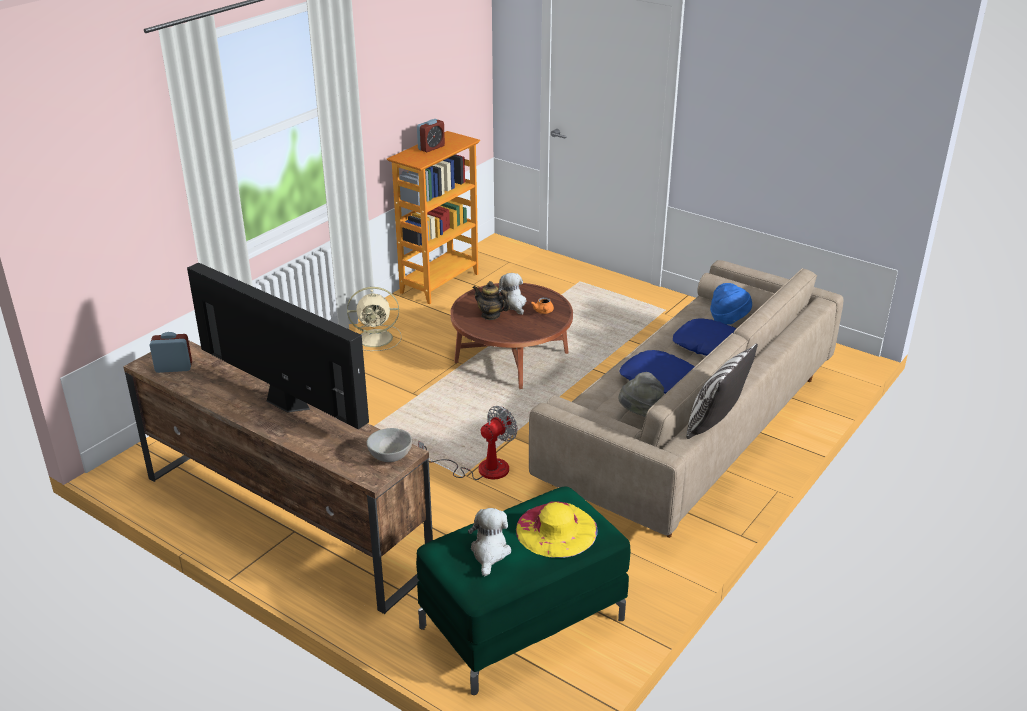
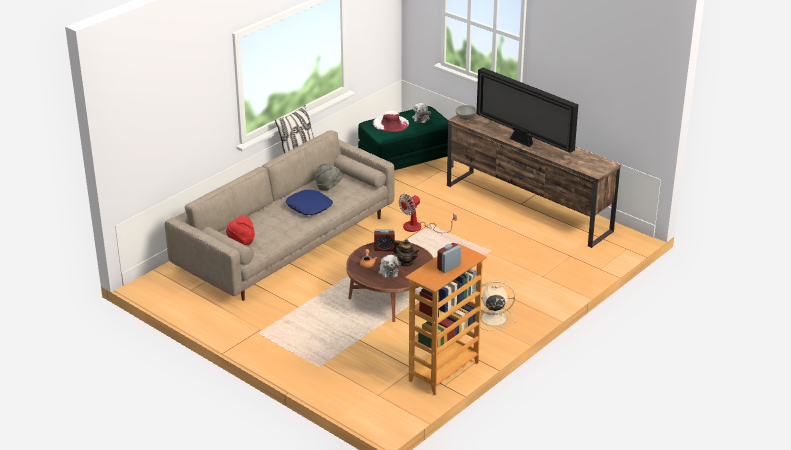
camera: 175 degrees left, 0 degrees up
alarm clock [149,332,192,373] -> alarm clock moved to [374,229,395,251]
yellow hat [516,501,598,558] -> white hat [373,111,409,132]
blue pillow [673,318,736,356] -> none
blue hat [710,283,752,325] -> red hat [226,216,255,245]

